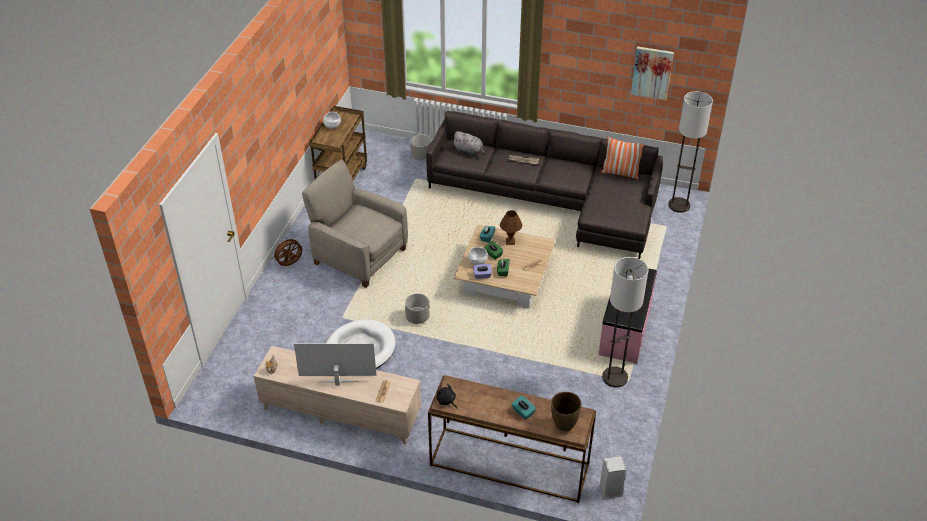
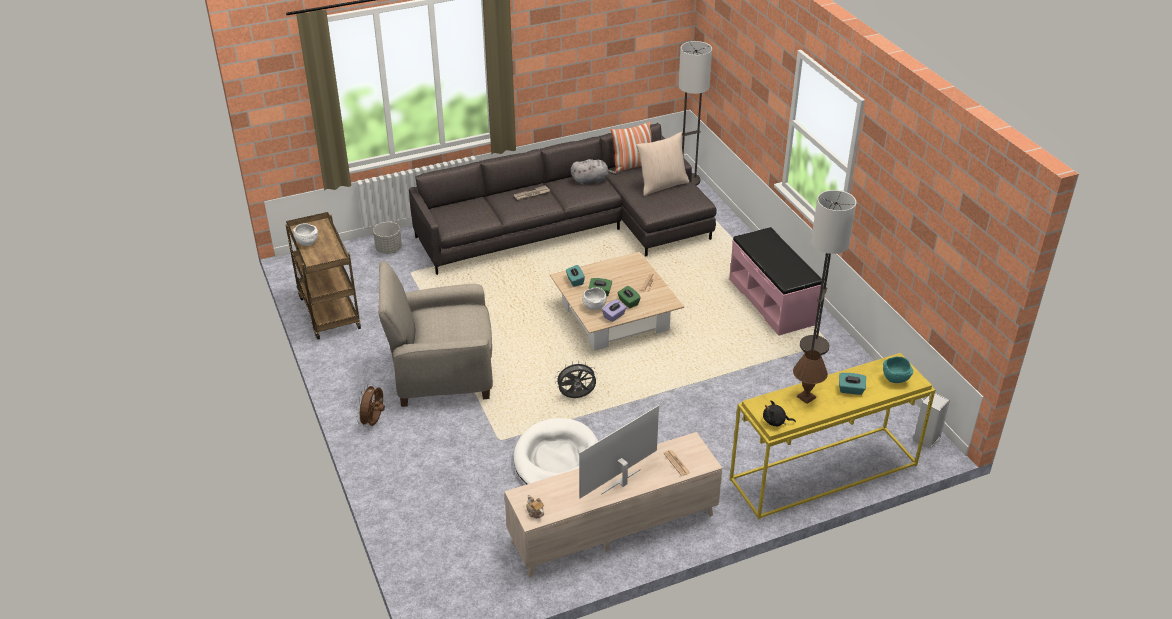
camera: 40 degrees left, 5 degrees down
grey planter [405,293,429,324] -> grey fan [555,361,597,398]
brown console table [428,375,596,503] -> yellow console table [730,353,935,520]
grey plush toy [452,131,485,156] -> grey plush toy moved to [571,159,617,185]
brown table lamp [500,210,522,245] -> brown table lamp moved to [793,350,828,404]
brown vase [551,392,581,431] -> turquoise bowl [883,357,913,383]
picture [631,46,674,100] -> none
none -> beige pillow [636,132,689,196]

